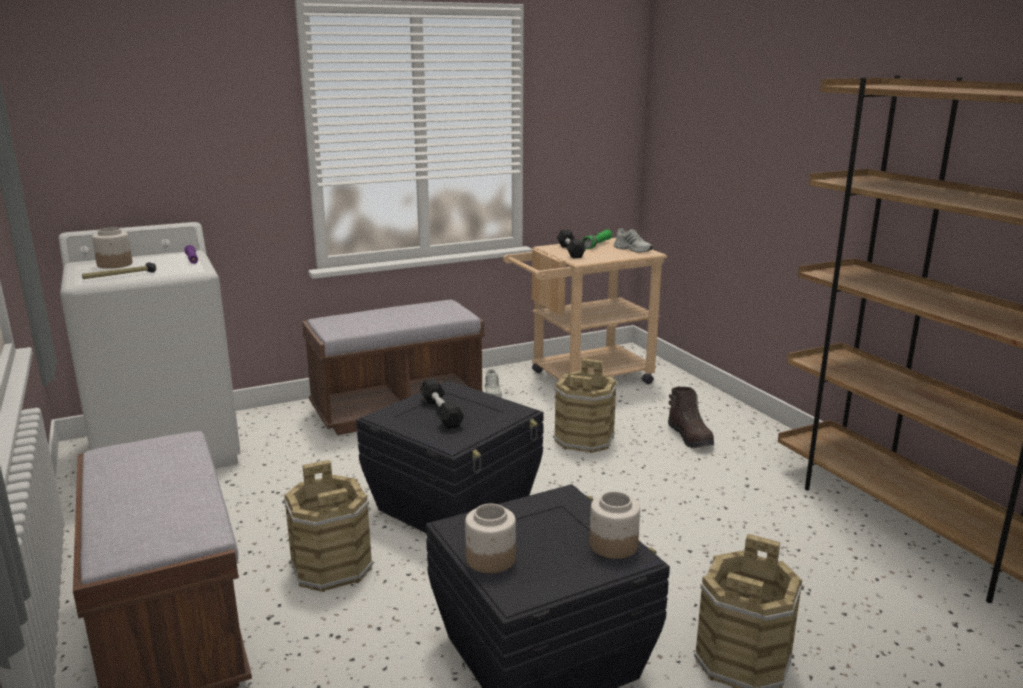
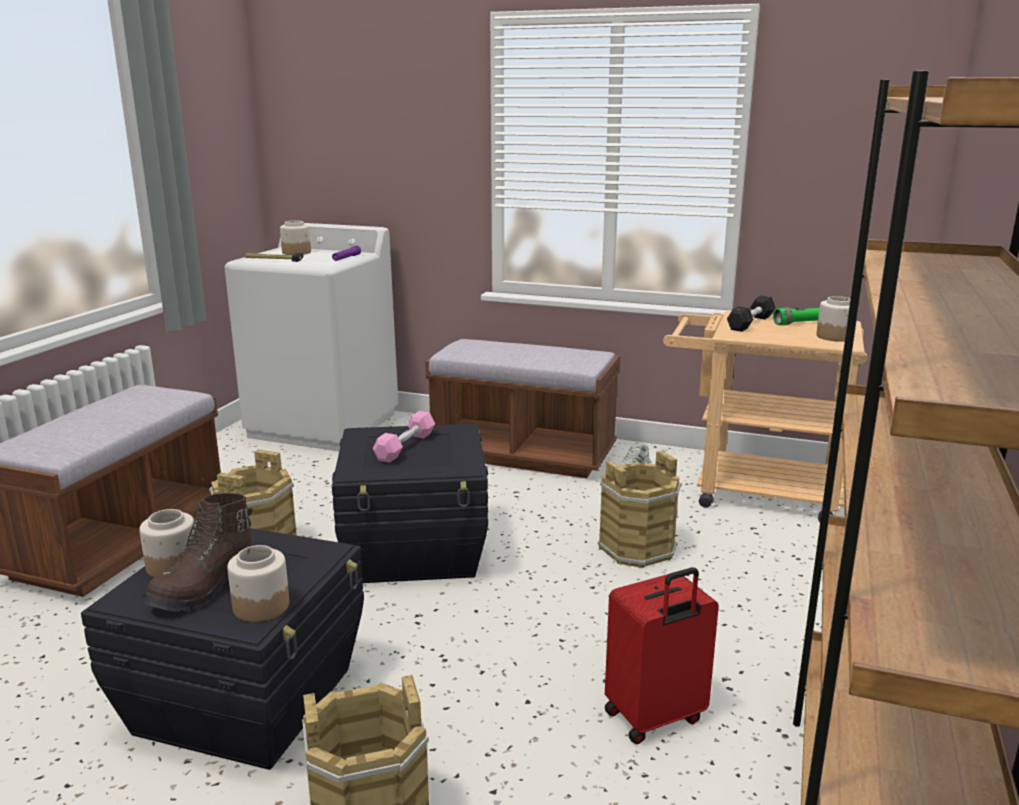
camera: 45 degrees right, 0 degrees up
black dumbbell [420,378,464,429] -> pink dumbbell [373,411,435,463]
white shoe [614,228,653,253] -> jar [816,296,858,342]
brown boot [668,387,714,448] -> brown boot moved to [145,493,253,612]
none -> red suitcase [605,567,719,744]

